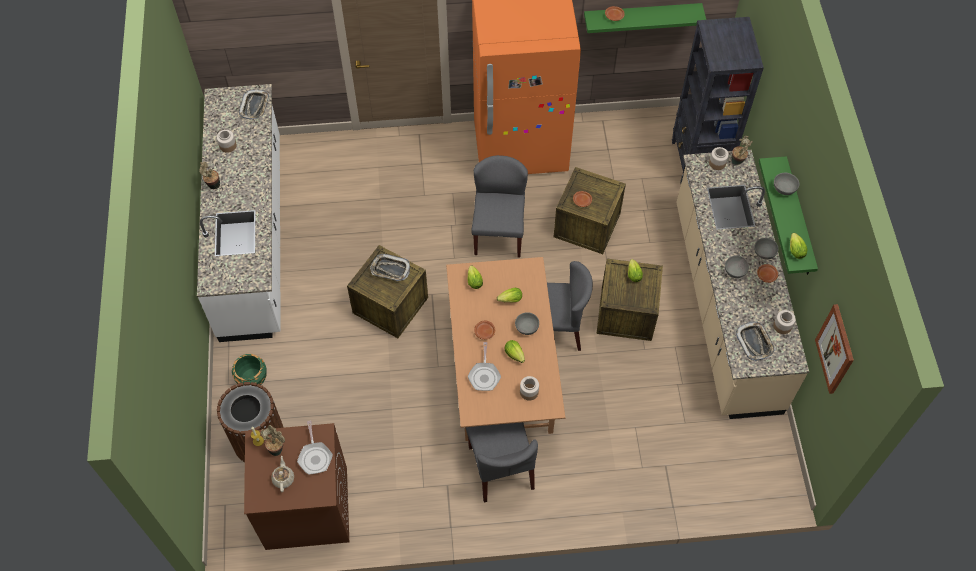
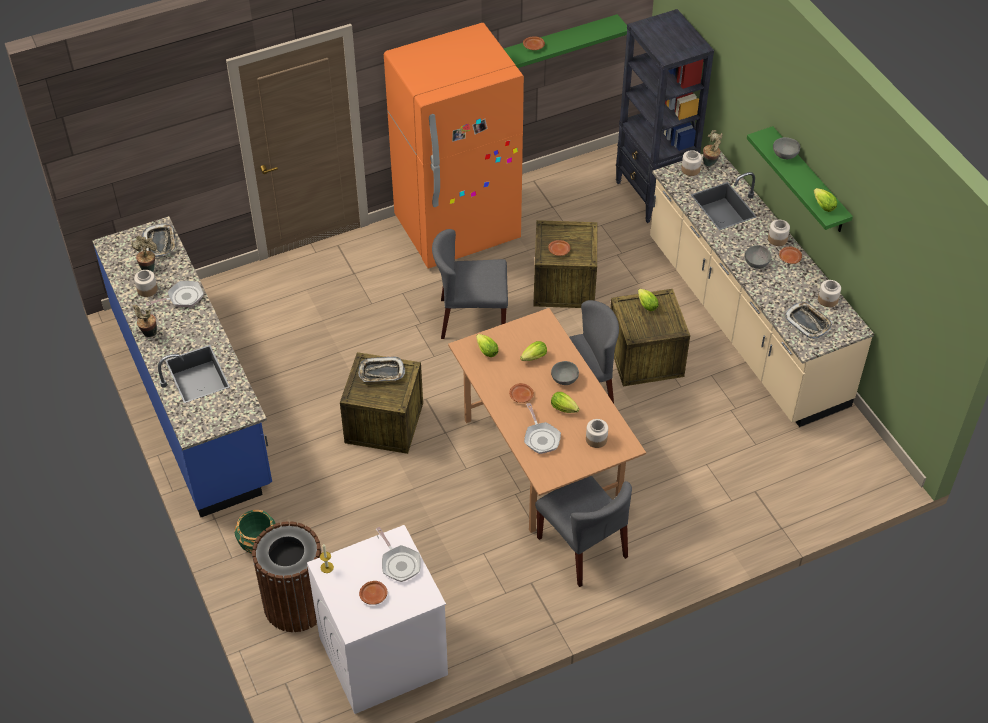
camera: 20 degrees left, 10 degrees down
white counter [197,84,281,342] -> blue counter [92,216,272,517]
brown washing machine [244,423,349,550] -> white washing machine [307,525,448,714]
potted plant [261,425,285,456] -> potted plant moved to [131,236,157,272]
beige teapot [271,456,294,492] -> brown plate [359,581,387,605]
grey chair [471,155,528,258] -> grey chair turned 75 degrees counterclockwise [432,229,508,339]
grey bowl [754,238,778,259] -> jar [768,220,790,246]
picture [815,304,854,394] -> none
none -> frying pan [146,281,204,307]

